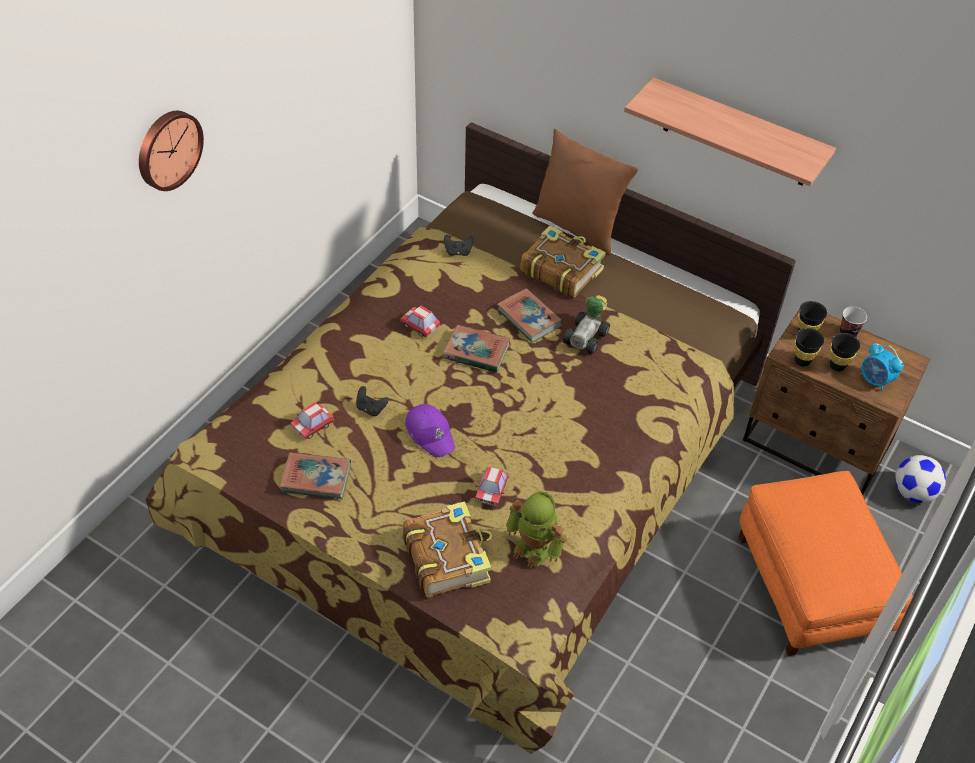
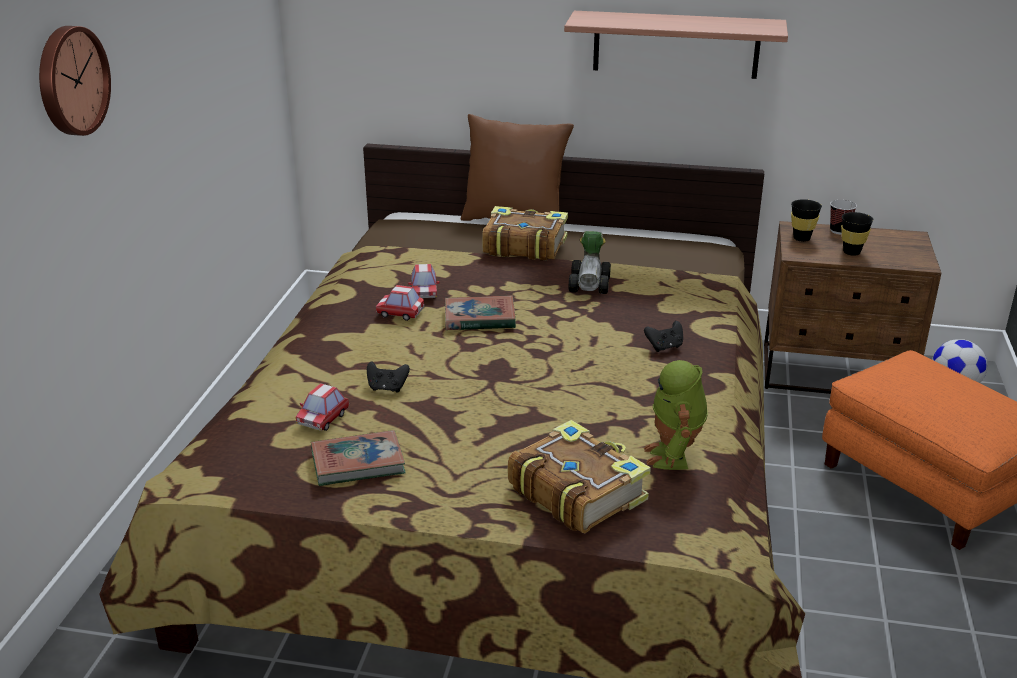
camera: 20 degrees left, 20 degrees down
purple cap [405,404,455,458] -> none
black game controller [444,235,474,256] -> black game controller moved to [644,321,683,352]
toy car [475,467,509,507] -> toy car moved to [408,264,440,298]
book [497,288,563,343] -> none
toy robot [506,491,567,568] -> toy robot turned 75 degrees clockwise [644,360,708,470]
black cup [794,328,824,367] -> none
alarm clock [860,343,904,392] -> none

